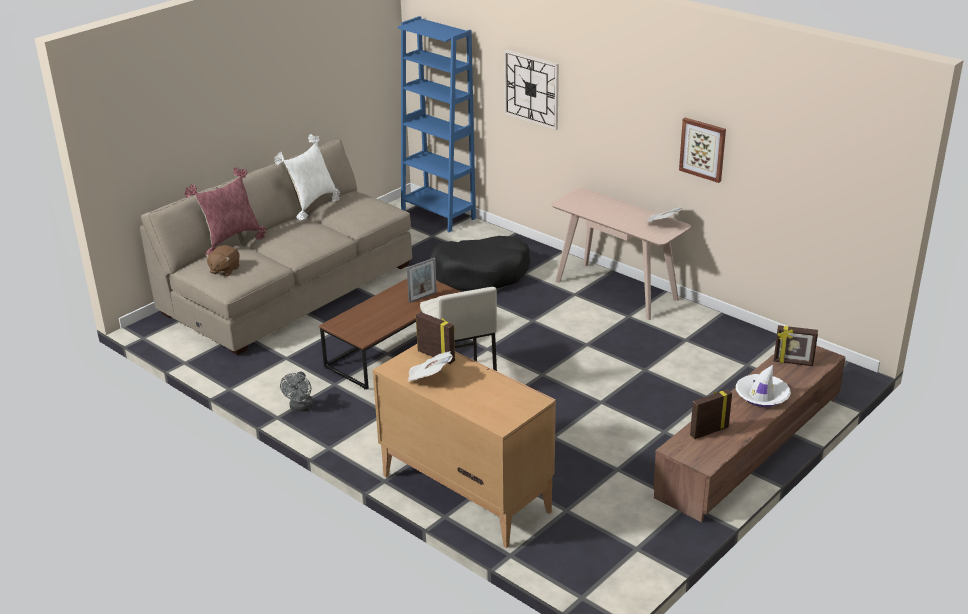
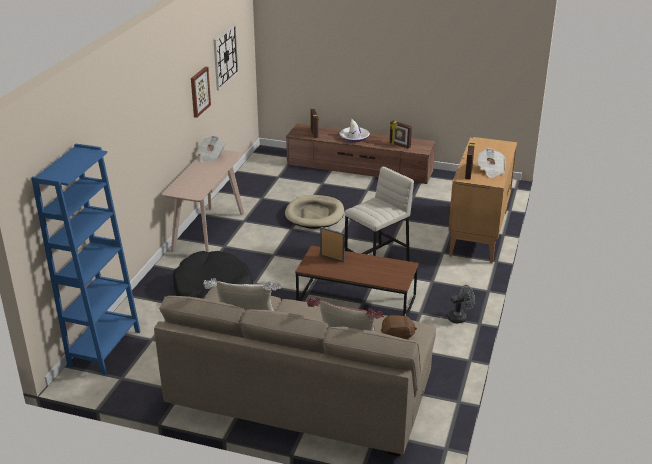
camera: 115 degrees left, 0 degrees up
wall clock [504,49,559,130] -> wall clock moved to [213,24,239,90]
none -> beige dog bed [285,195,344,229]

